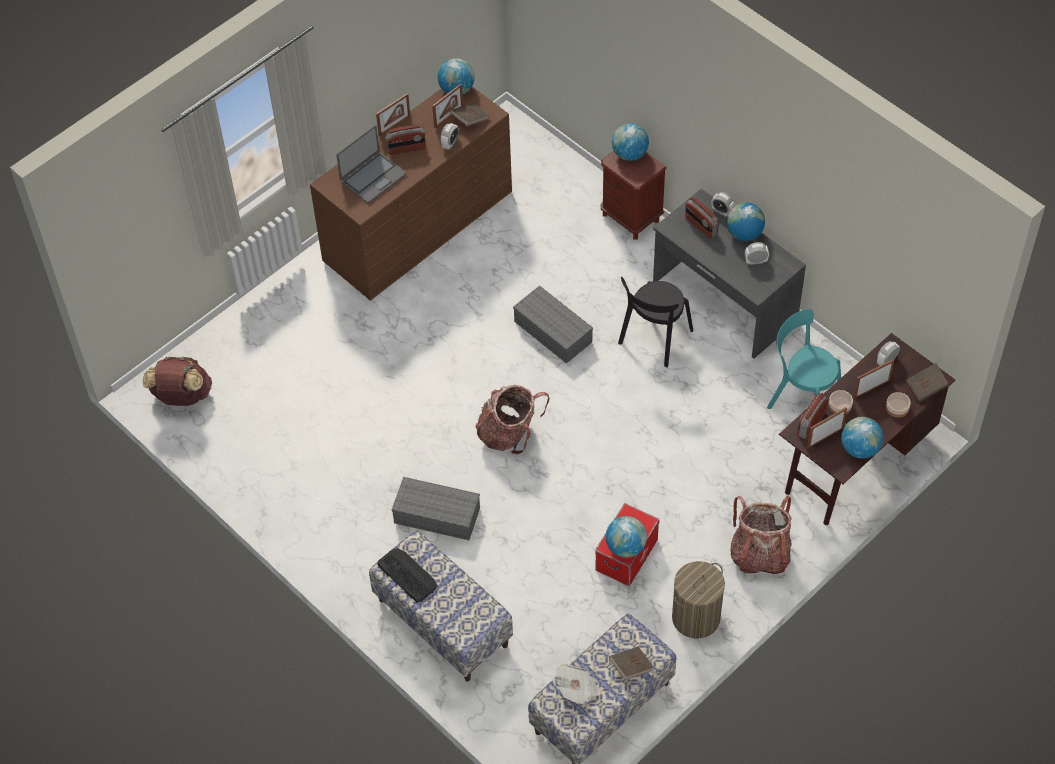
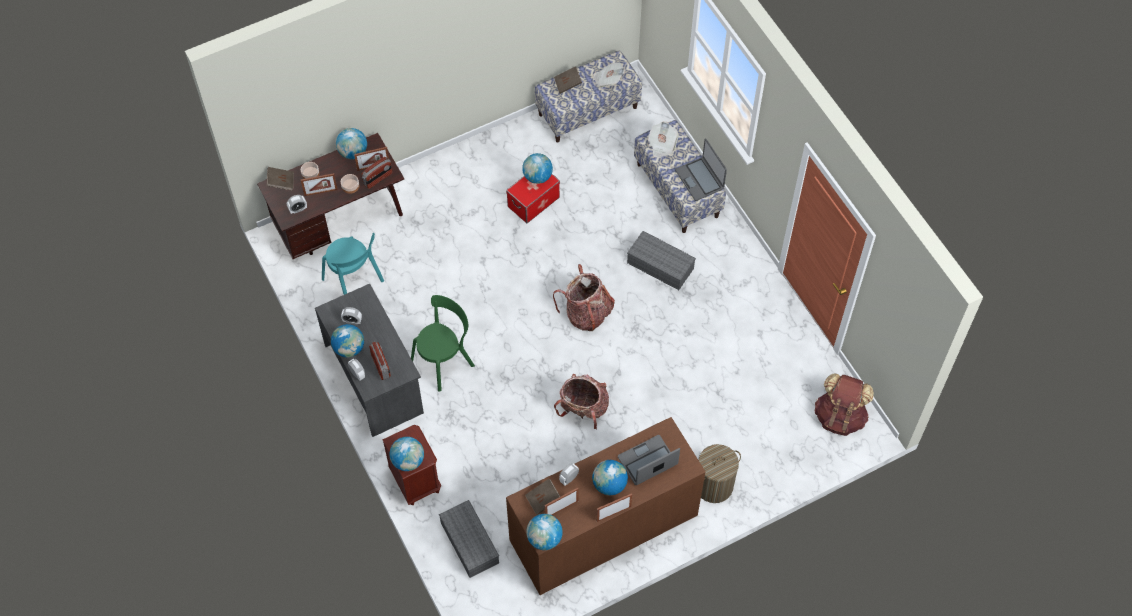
camera: 165 degrees left, 5 degrees up
keyboard [377,548,438,602] -> laptop [675,139,727,201]
radio [385,124,426,155] -> globe [592,460,628,495]
grey storage box [513,286,593,364] -> grey storage box moved to [439,500,499,578]
black chair [618,277,693,367] -> green chair [411,295,475,392]
laundry basket [672,561,725,639] -> laundry basket moved to [699,444,741,503]
backpack [730,496,791,574] -> backpack moved to [554,374,609,429]
none -> newspaper [647,121,679,158]

